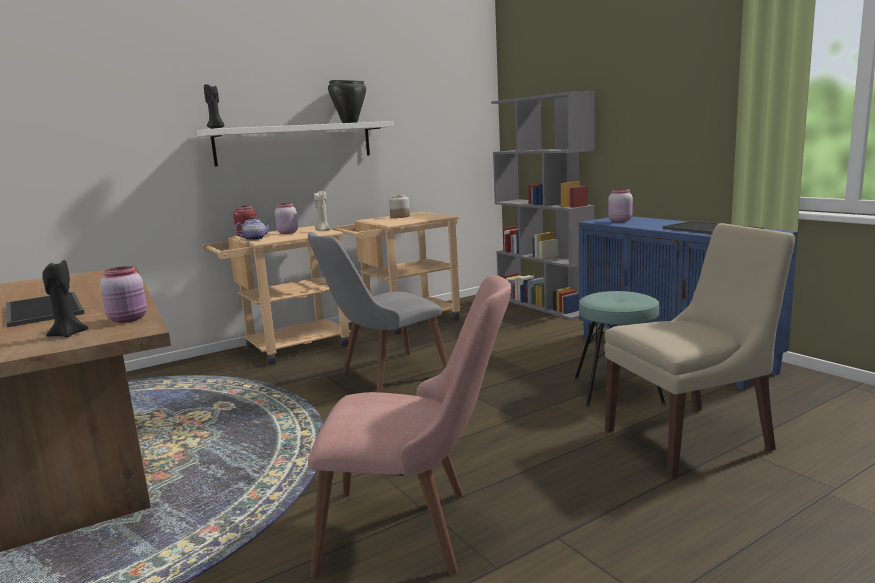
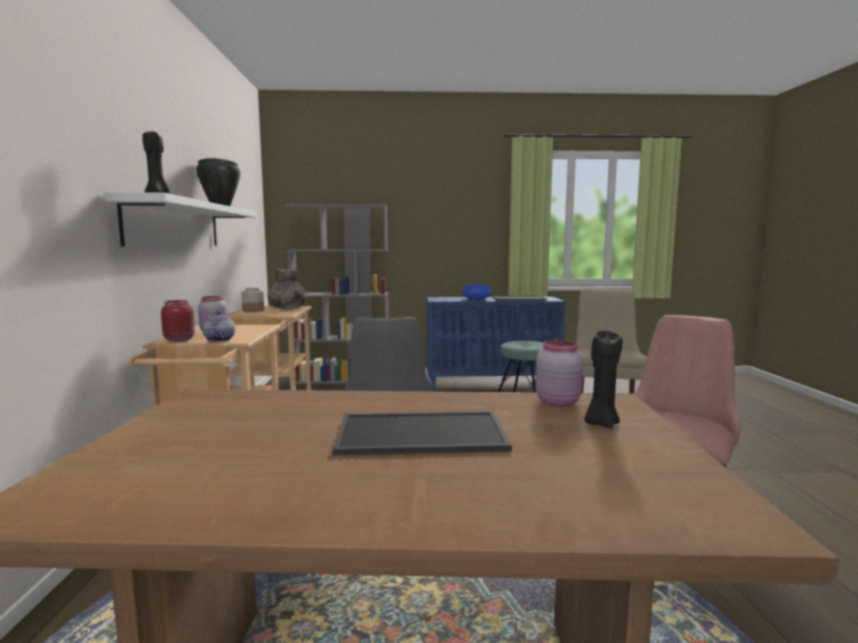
camera: 60 degrees left, 5 degrees down
beige candle [314,191,330,231] -> none
pink jar [608,189,633,222] -> none
none -> grey vase [267,269,307,309]
none -> blue cooking pot [462,284,491,300]

